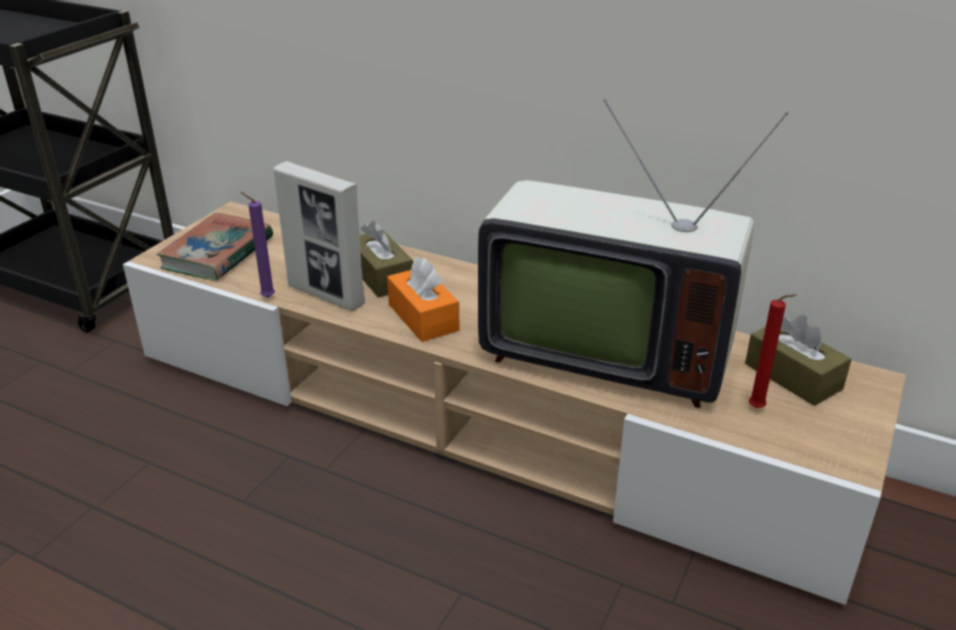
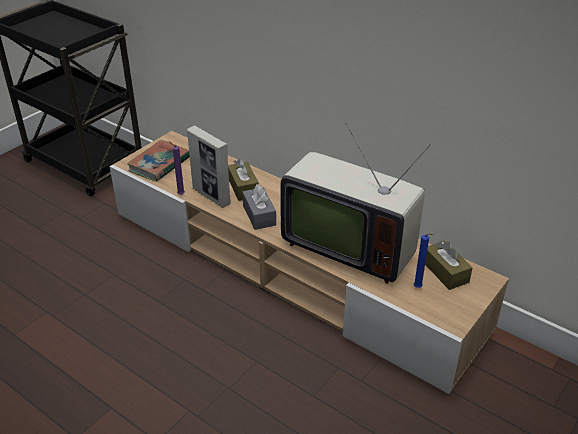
camera: 10 degrees right, 5 degrees up
orange tissue box [387,257,459,342] -> grey tissue box [242,184,276,230]
red candle [749,294,797,408] -> blue candle [414,234,433,288]

